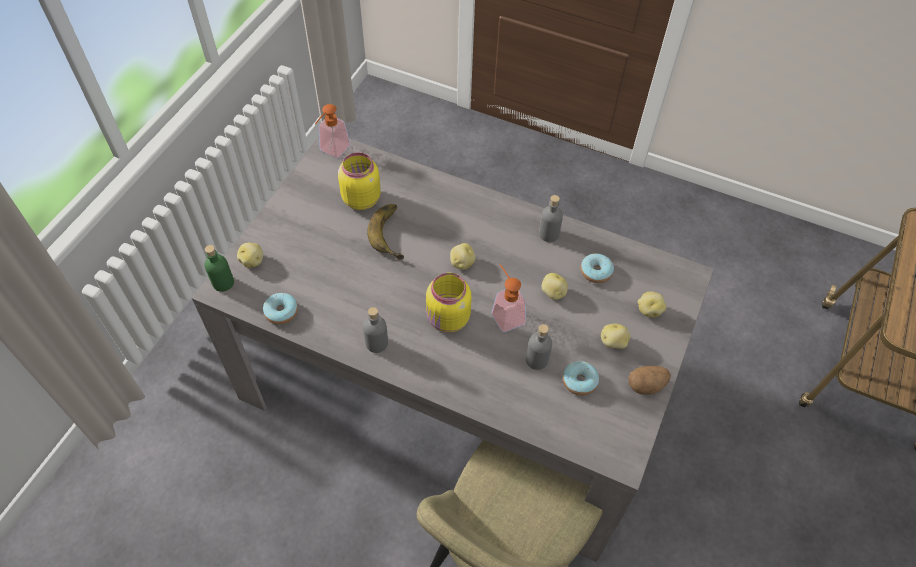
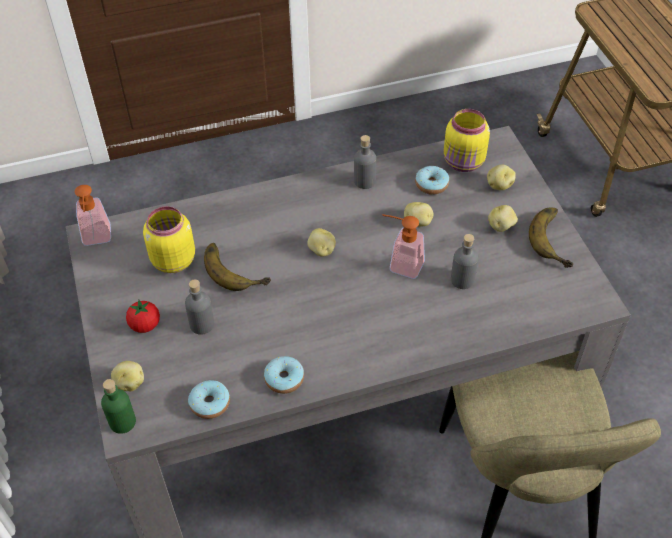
camera: 40 degrees left, 5 degrees down
grey bottle [363,307,388,353] -> grey bottle moved to [185,279,214,335]
yellow jar [426,273,471,333] -> yellow jar moved to [444,109,490,172]
donut [563,361,599,396] -> donut moved to [264,356,304,394]
potato [628,366,671,395] -> banana [529,207,573,268]
none -> tomato [126,300,160,333]

